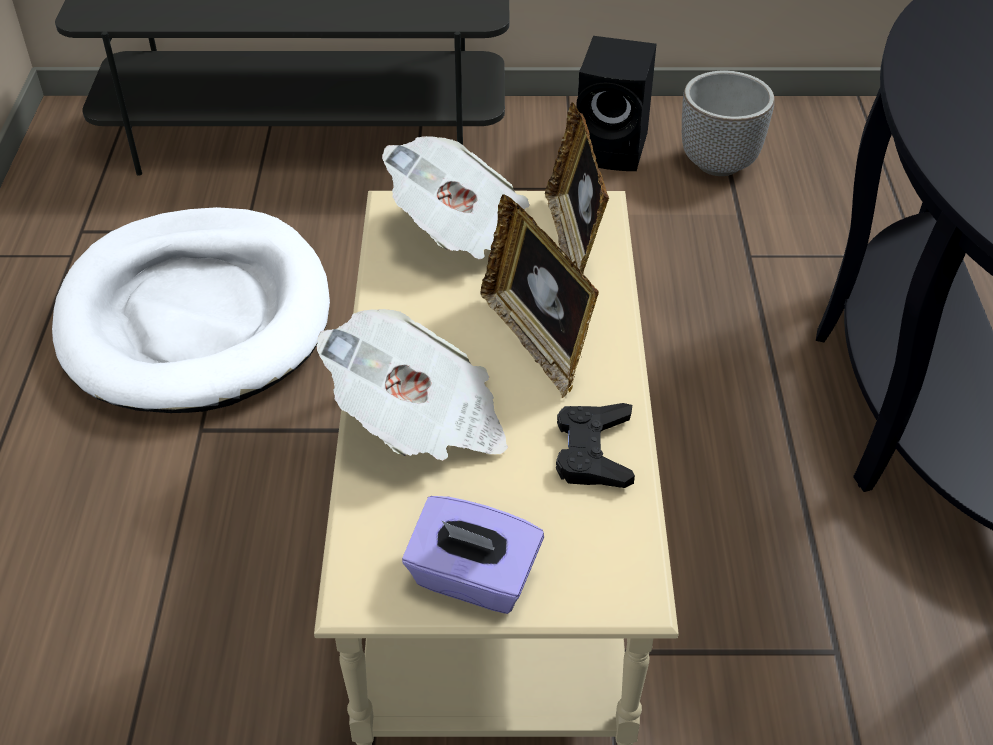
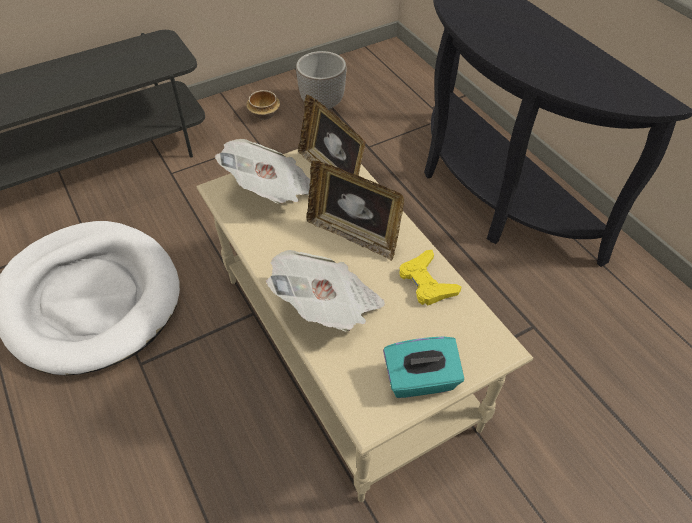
camera: 30 degrees left, 5 degrees up
purple tissue box [402,496,544,614] -> turquoise tissue box [383,337,464,398]
black game controller [556,403,635,488] -> yellow game controller [399,250,462,305]
black speaker [576,36,657,171] -> bowl [246,90,280,120]

